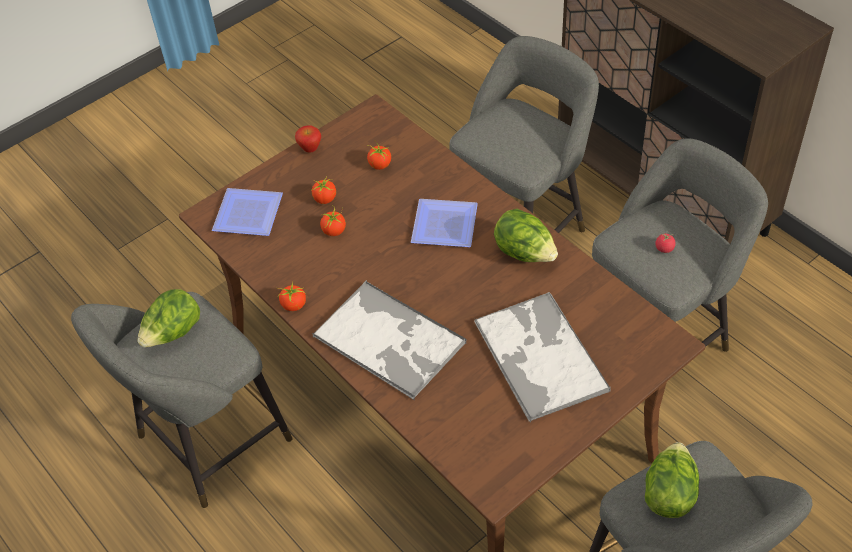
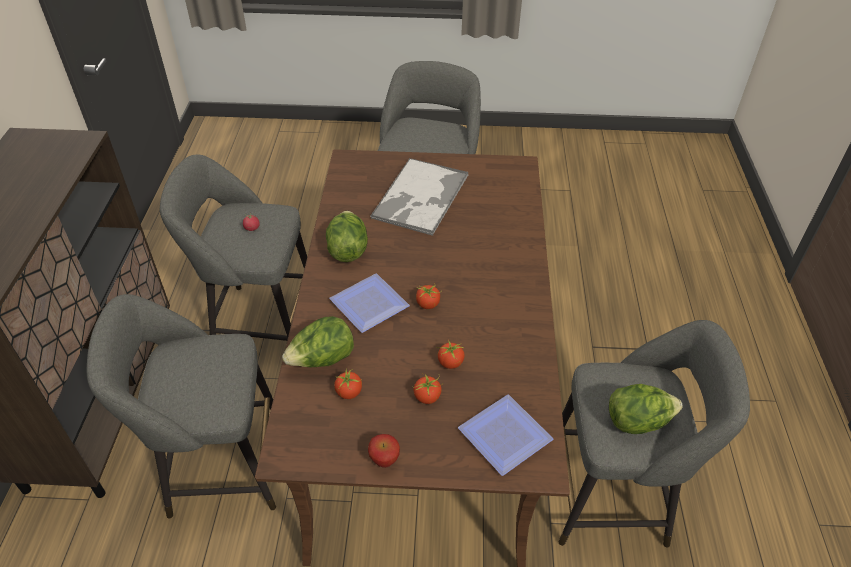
camera: 140 degrees left, 5 degrees down
tomato [276,282,306,311] -> tomato moved to [416,285,440,309]
tray [312,280,467,400] -> none
lettuce [645,442,699,518] -> lettuce moved to [282,316,354,367]

